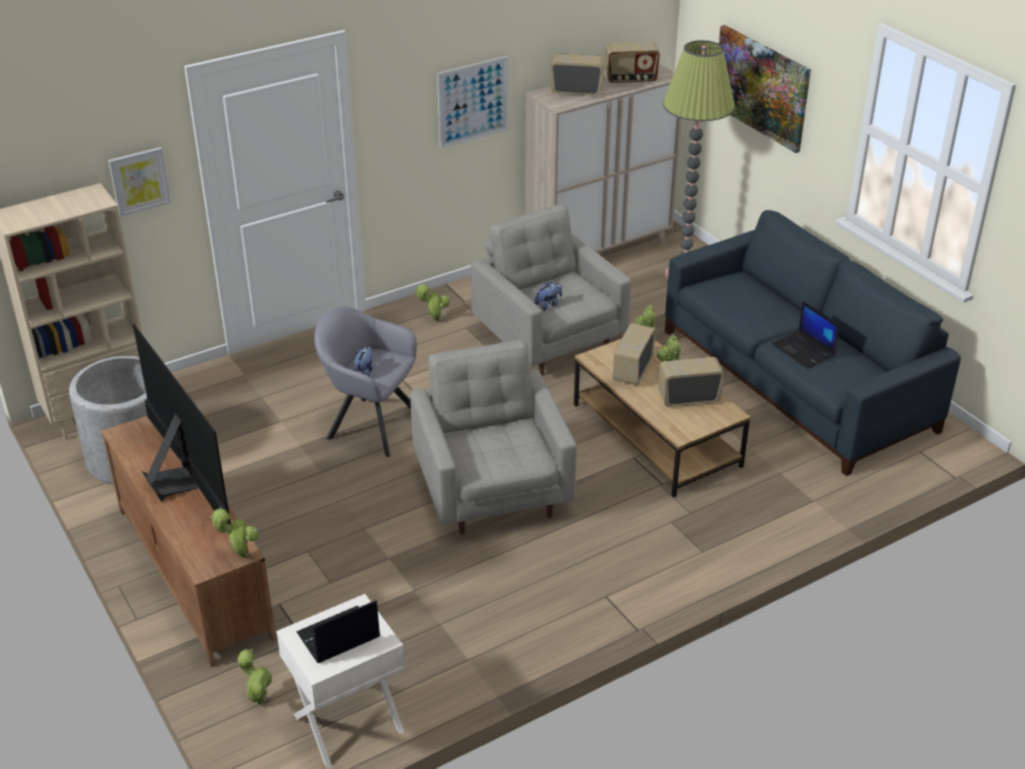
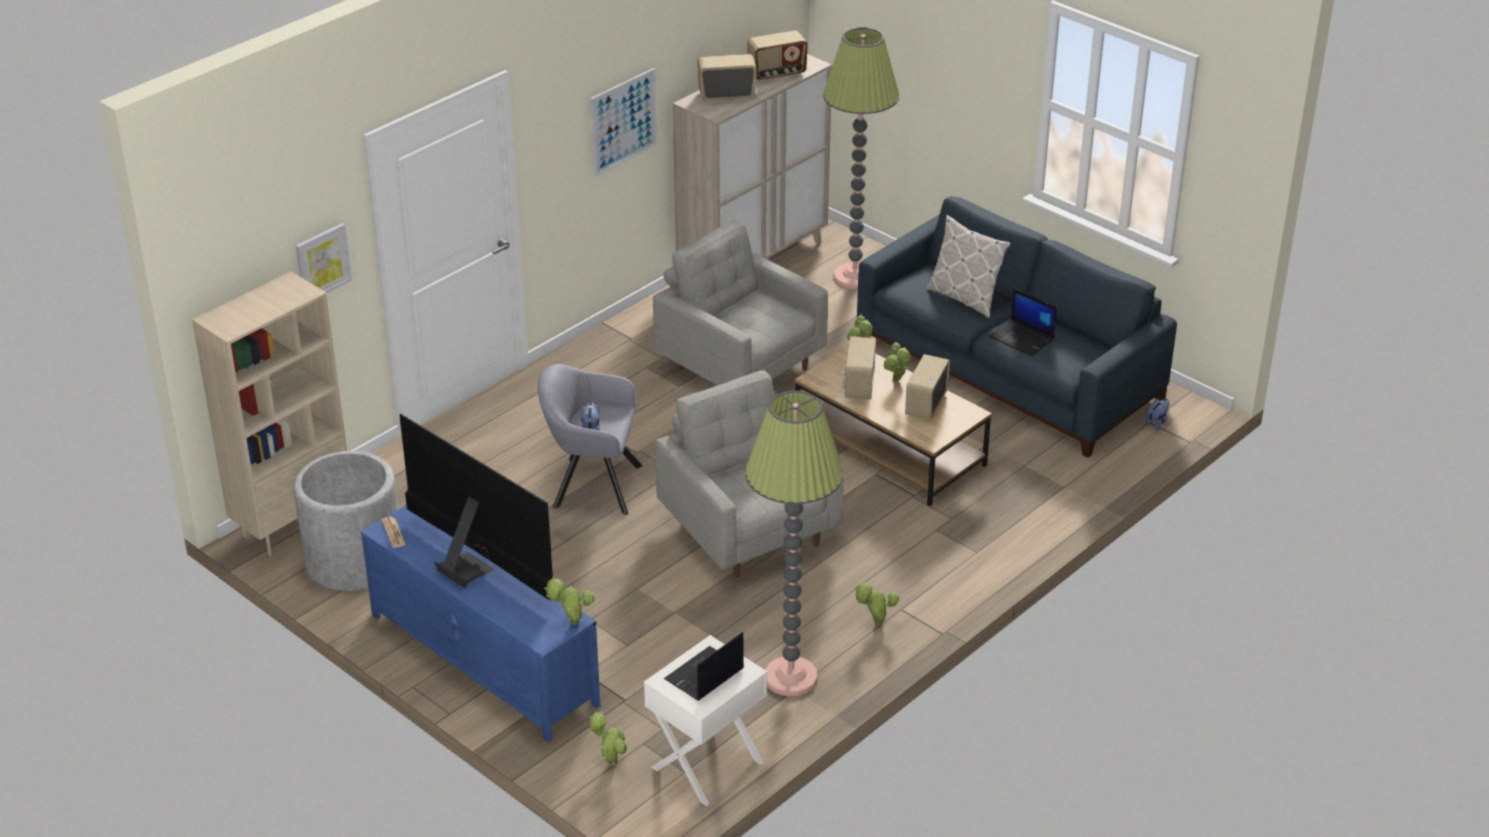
camera: 15 degrees left, 0 degrees up
brown tv stand [102,416,276,667] -> blue tv stand [361,505,600,742]
potted plant [415,283,450,321] -> potted plant moved to [854,582,899,625]
plush toy [535,281,562,311] -> plush toy moved to [1143,398,1169,430]
radio [658,357,725,407] -> radio turned 45 degrees counterclockwise [905,354,950,420]
picture [719,25,811,153] -> none
none -> newspaper [382,517,406,548]
none -> floor lamp [745,391,844,696]
none -> pillow [926,215,1011,318]

